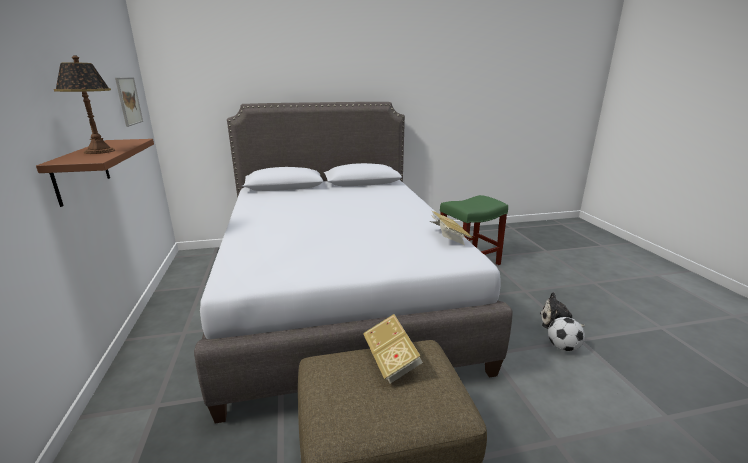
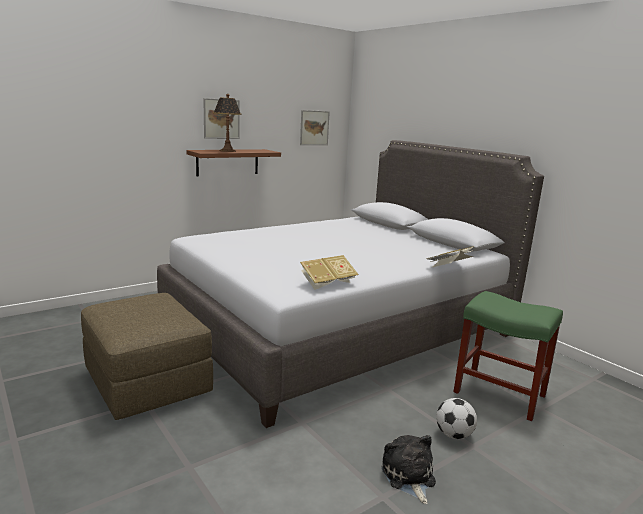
camera: 65 degrees right, 5 degrees down
book [363,314,423,384] -> book moved to [426,246,474,267]
football [548,317,585,351] -> football moved to [436,398,477,439]
none -> picture [203,98,240,139]

